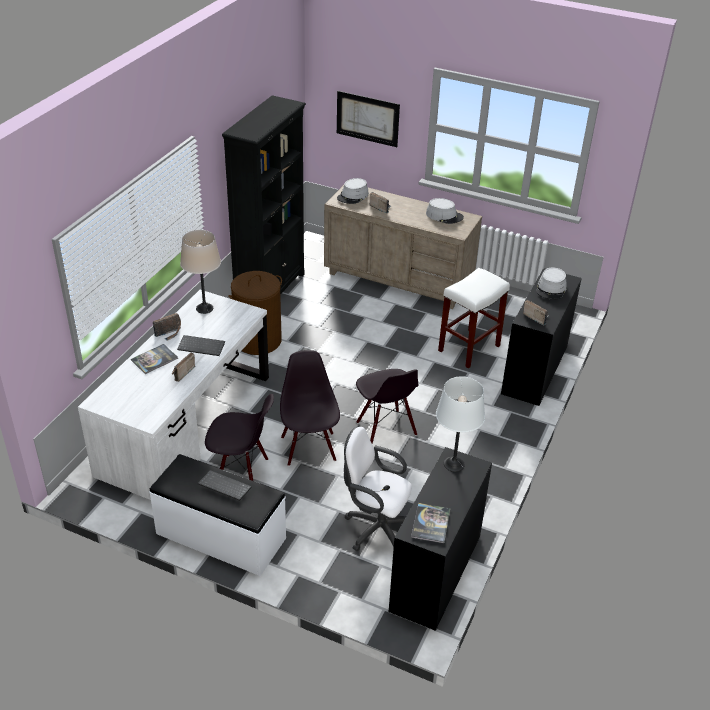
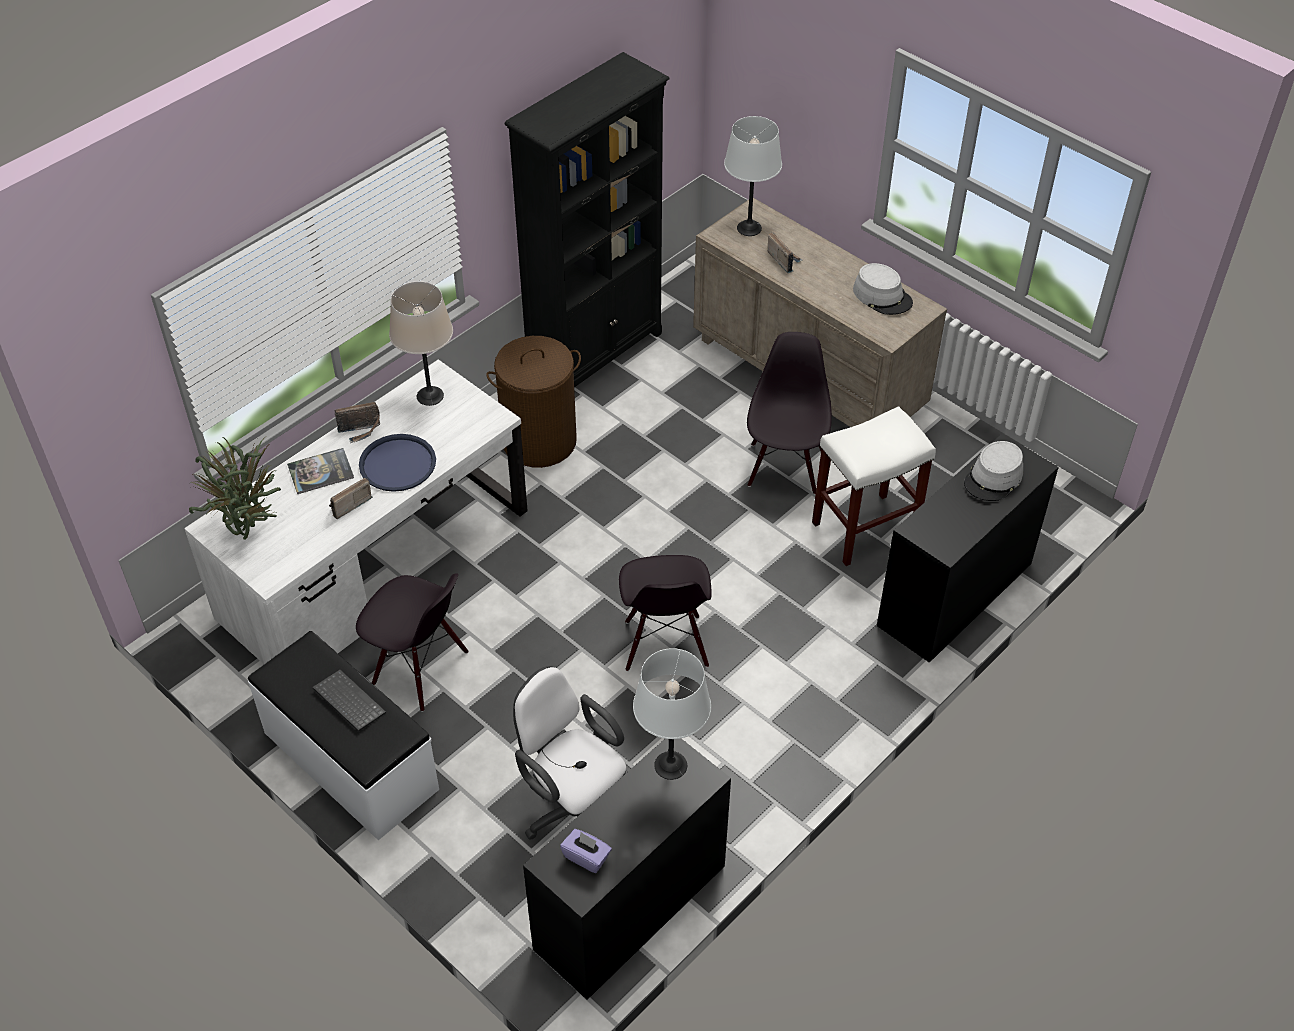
camera: 20 degrees right, 10 degrees up
keyboard [177,335,225,356] -> blue tray [359,434,436,492]
black chair [280,350,340,466] -> black chair moved to [747,332,832,495]
picture [337,91,400,147] -> none
grey hat [337,178,369,204] -> white table lamp [724,116,782,236]
book [411,503,450,543] -> purple tissue box [560,829,612,874]
radio [523,300,548,326] -> none
none -> potted plant [189,436,281,540]

